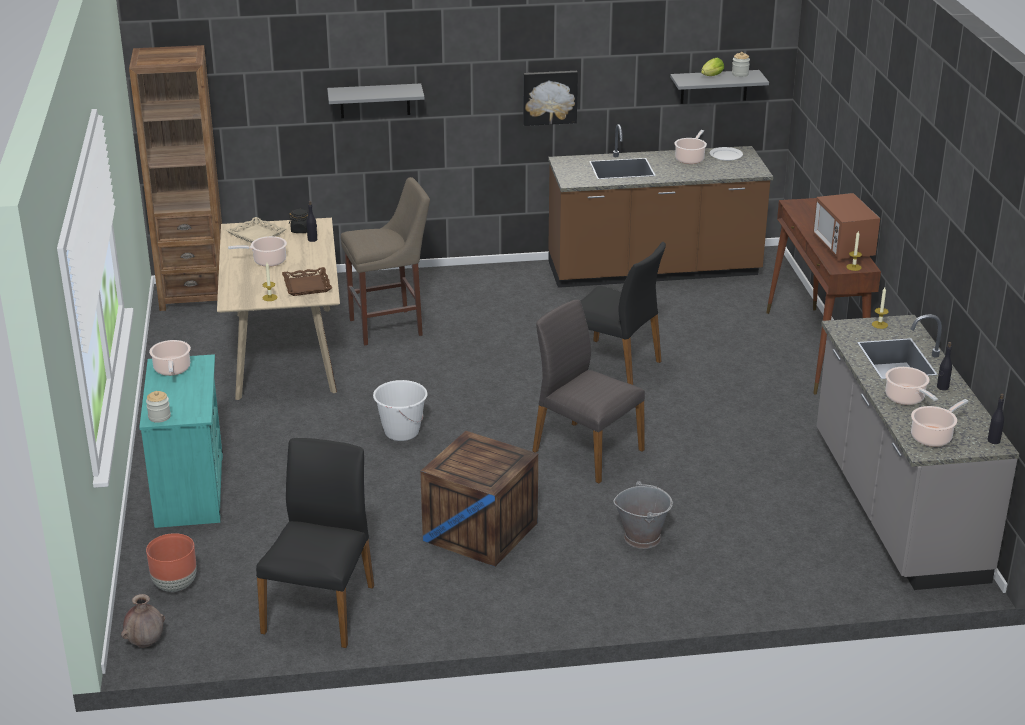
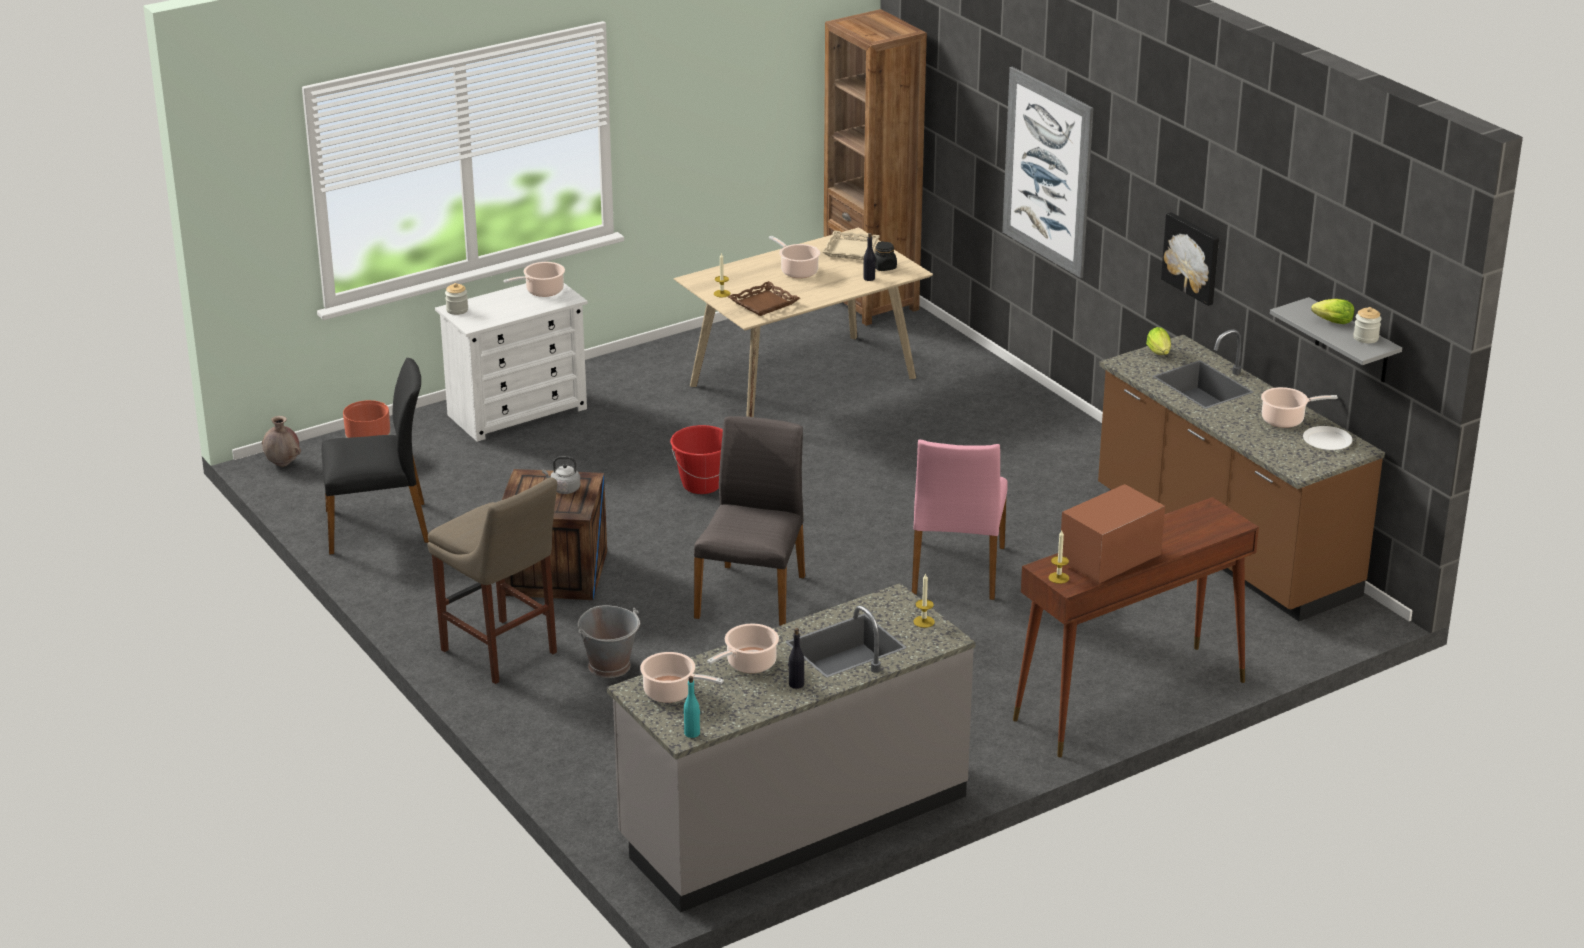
camera: 65 degrees right, 0 degrees up
turquoise dresser [139,354,223,528] -> white dresser [435,283,588,442]
grey shelf [327,83,424,118] -> picture [1002,67,1094,278]
beige stool [341,177,430,346] -> beige stool moved to [427,477,557,684]
white bucket [373,380,427,441] -> red bucket [670,425,723,494]
black chair [580,242,666,385] -> pink chair [912,440,1008,600]
black bottle [988,394,1004,444] -> turquoise bottle [684,676,700,738]
none -> grey kettle [542,456,581,494]
none -> lettuce [1146,327,1171,355]

